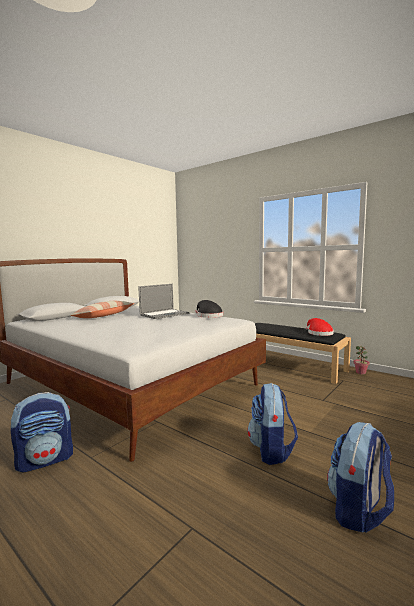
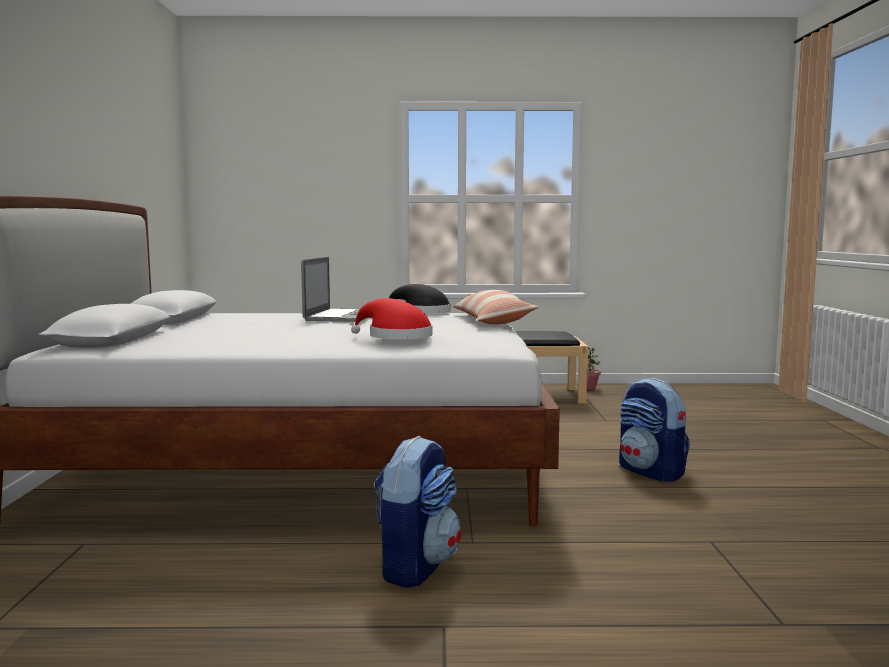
camera: 40 degrees left, 0 degrees up
pillow [70,301,134,318] -> pillow moved to [453,290,539,325]
red hat [305,318,334,336] -> red hat moved to [351,298,433,339]
backpack [327,422,394,532] -> none

